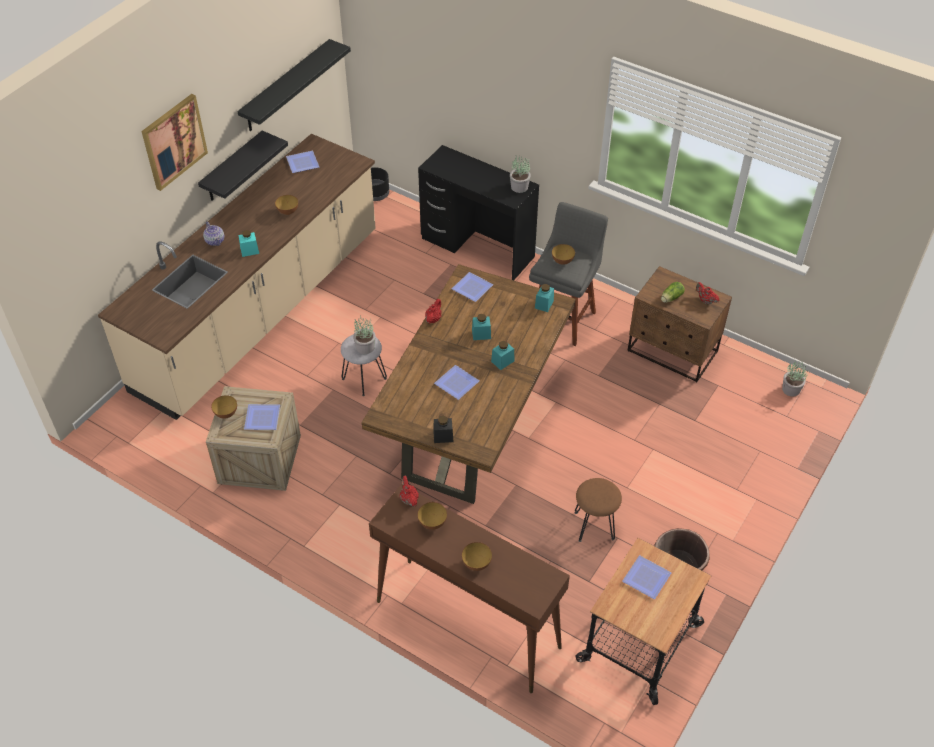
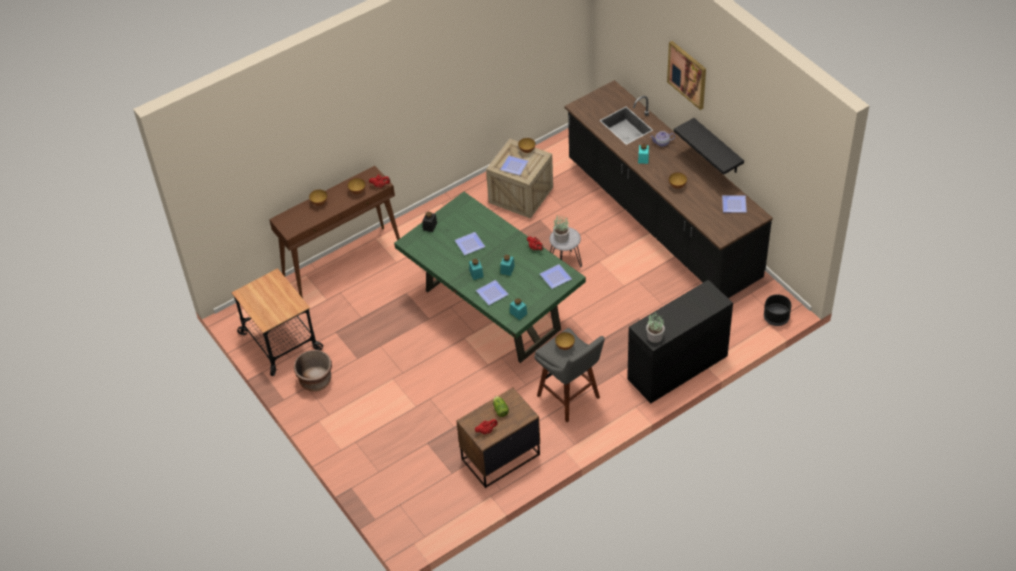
camera: 115 degrees right, 0 degrees up
beige counter [98,134,376,420] -> black counter [565,80,773,298]
black shelf [238,39,351,131] -> none
brown dining table [361,264,575,504] -> green dining table [394,192,586,363]
brown stool [575,478,622,542] -> none
plate [622,555,671,599] -> plate moved to [476,280,509,305]
potted plant [782,360,808,397] -> none

